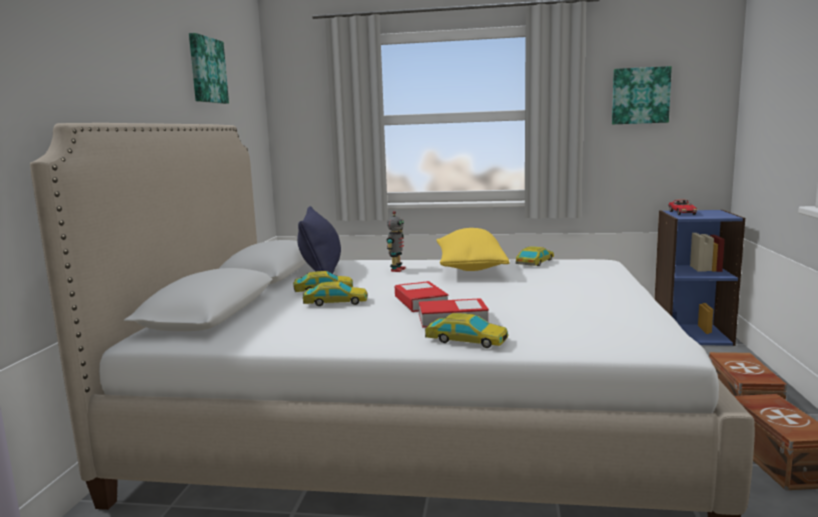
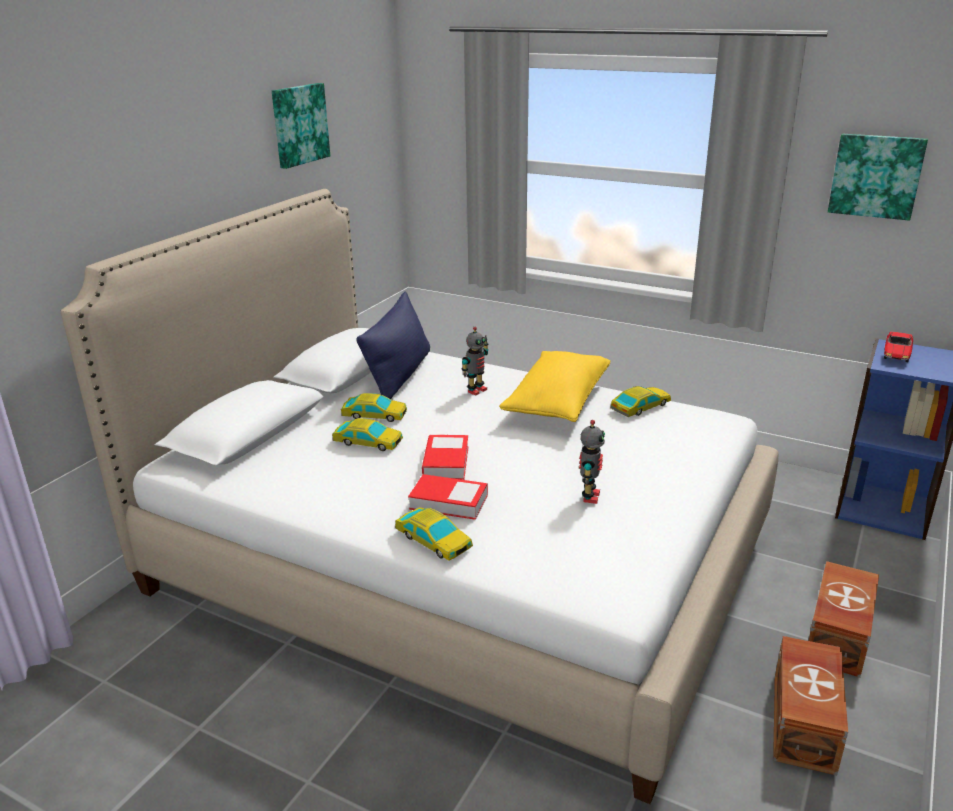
camera: 20 degrees right, 15 degrees up
none -> toy robot [579,420,605,504]

